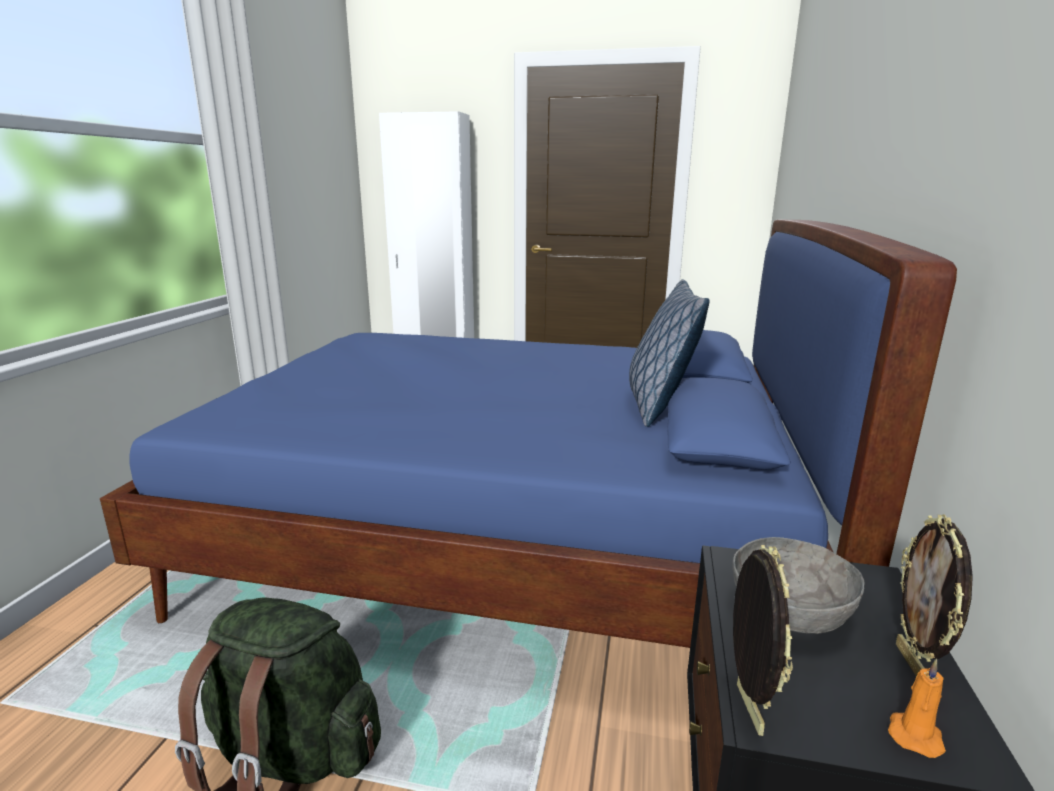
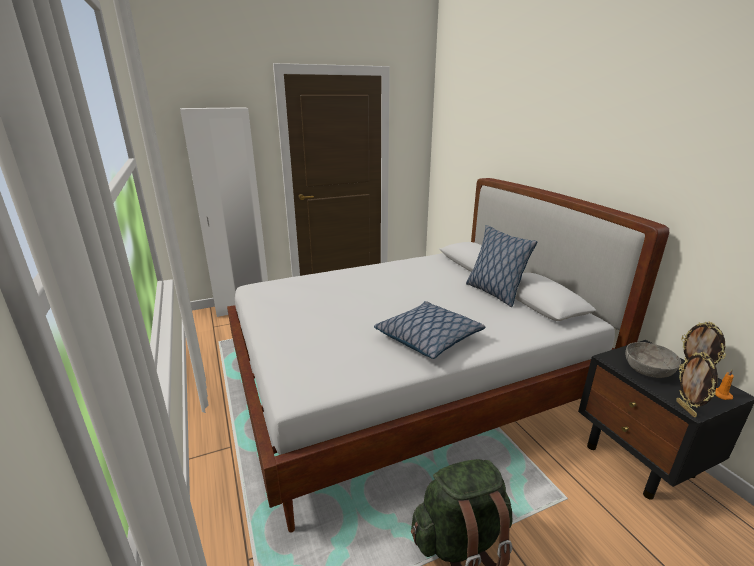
camera: 35 degrees left, 5 degrees up
blue bed [100,219,957,648] -> white bed [227,178,669,533]
picture frame [733,545,793,736] -> picture frame turned 150 degrees counterclockwise [676,352,718,417]
none -> pillow [374,301,486,359]

